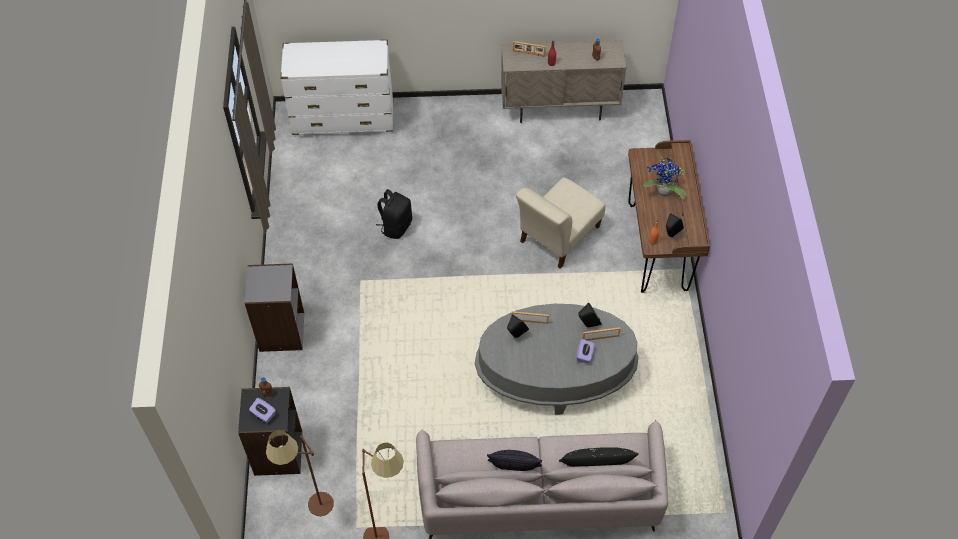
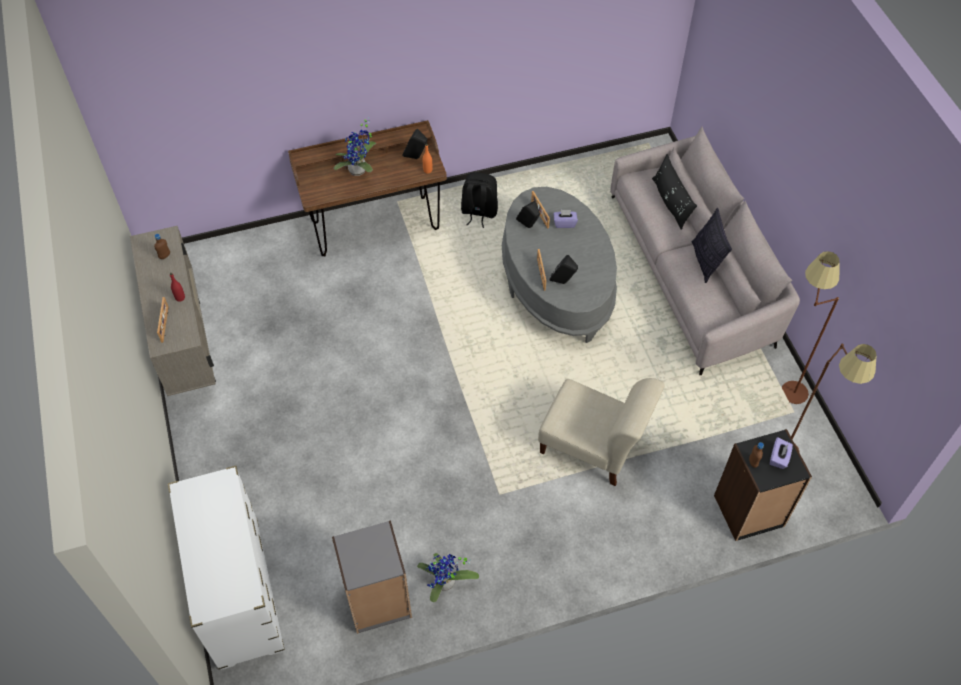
camera: 105 degrees left, 0 degrees up
grey bookcase [245,264,304,352] -> grey bookcase moved to [332,521,412,634]
black backpack [376,189,412,239] -> black backpack moved to [461,172,498,228]
beige chair [516,177,606,269] -> beige chair moved to [538,378,665,486]
none -> potted plant [417,553,479,602]

